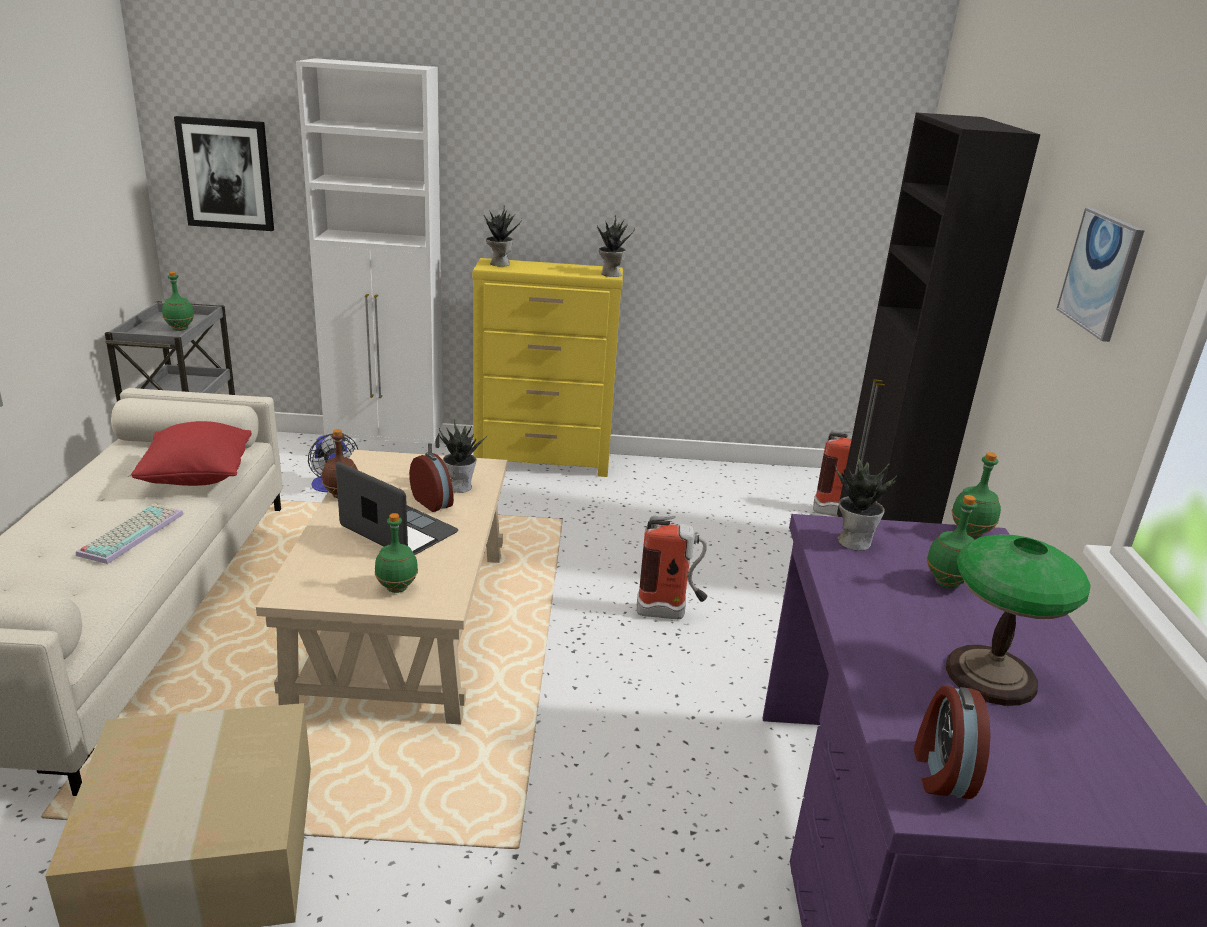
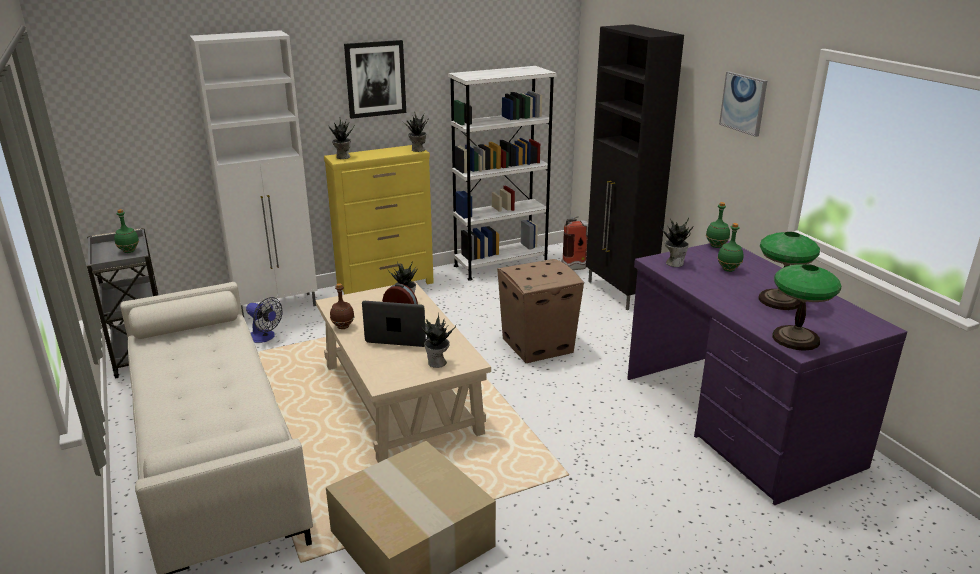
camera: 25 degrees left, 0 degrees up
keyboard [76,504,184,564] -> none
red pillow [131,421,252,486] -> none
picture [174,116,274,231] -> picture moved to [344,40,406,119]
green bottle [375,513,418,593] -> potted plant [421,313,456,368]
fire extinguisher [636,516,708,619] -> cardboard box [497,259,584,363]
alarm clock [914,685,991,799] -> table lamp [772,264,841,351]
none -> white bookcase [448,66,557,281]

